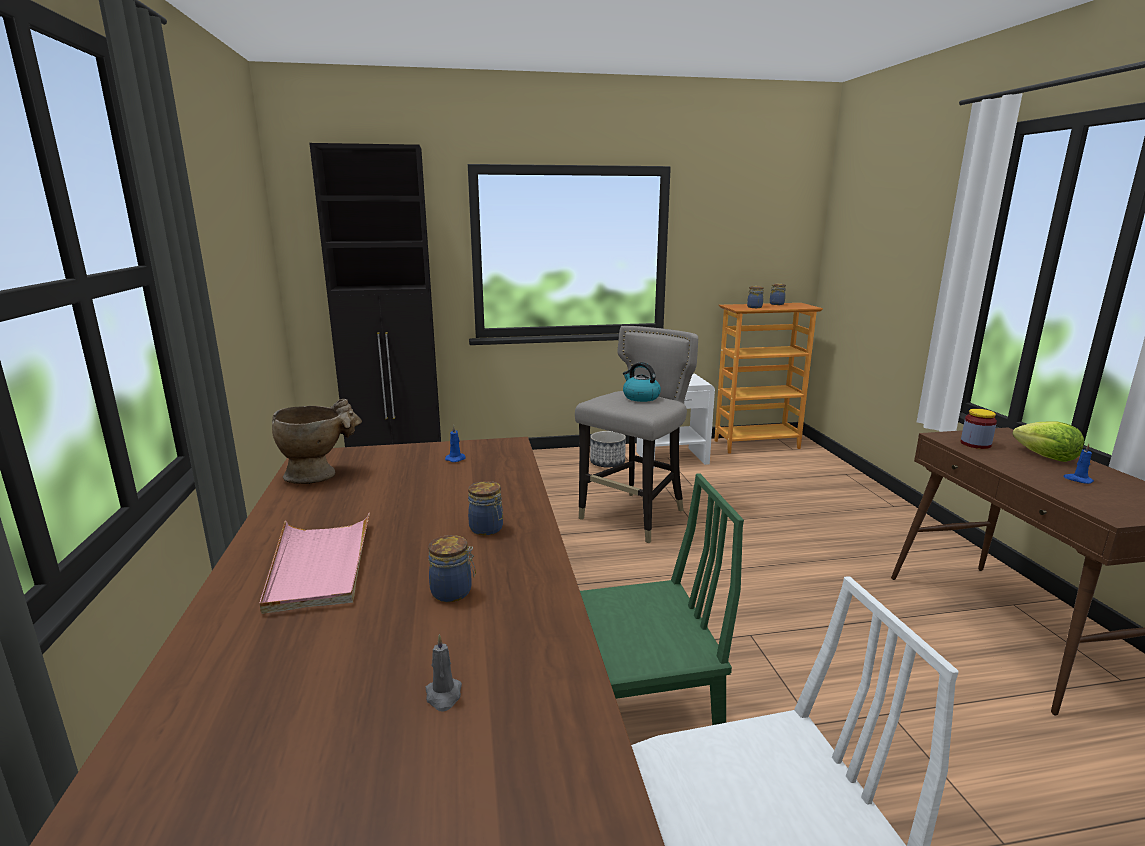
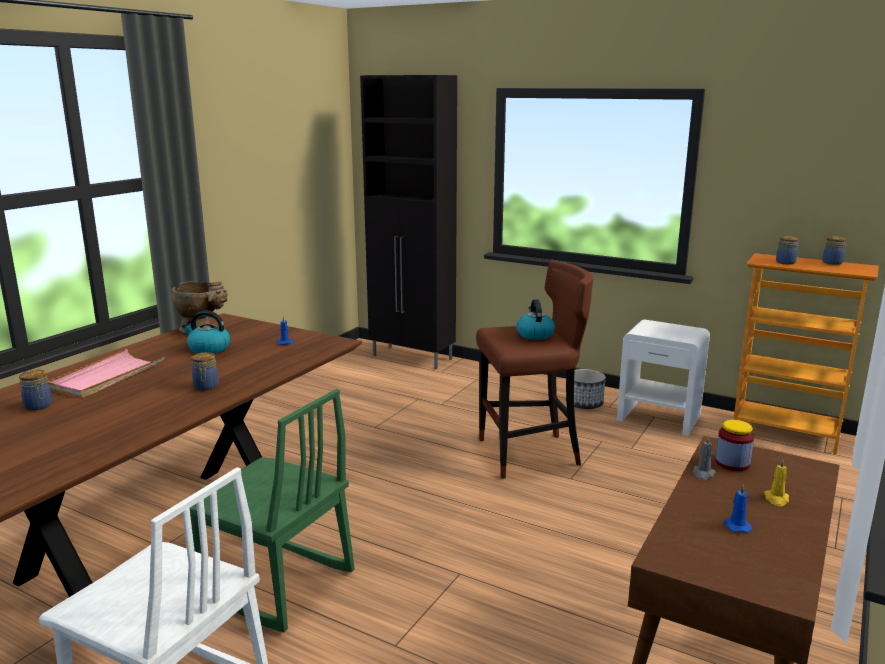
camera: 40 degrees right, 0 degrees up
grey candle [426,634,462,712] -> grey candle moved to [693,435,716,480]
jar [428,535,476,602] -> jar moved to [19,370,52,410]
grey stool [575,326,698,543] -> brown stool [476,260,594,479]
lettuce [1012,421,1084,462] -> yellow candle [764,459,789,507]
none -> kettle [182,311,230,354]

